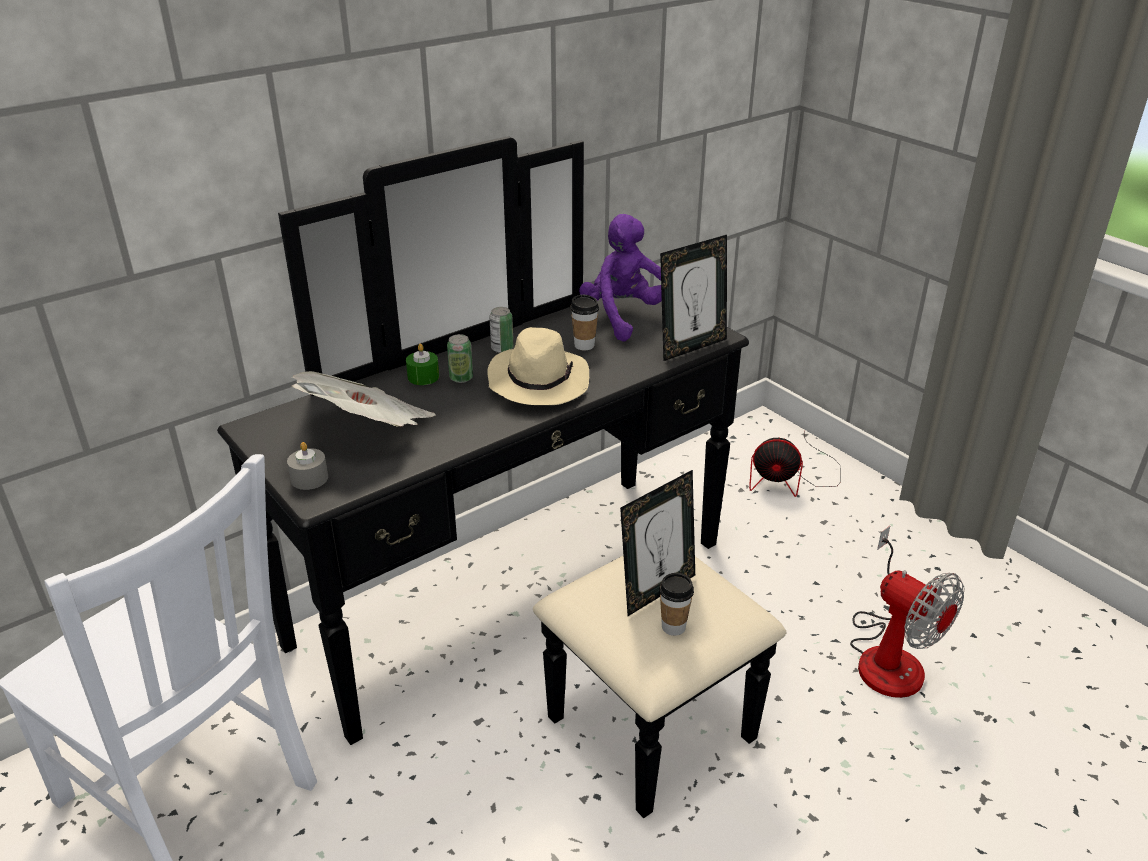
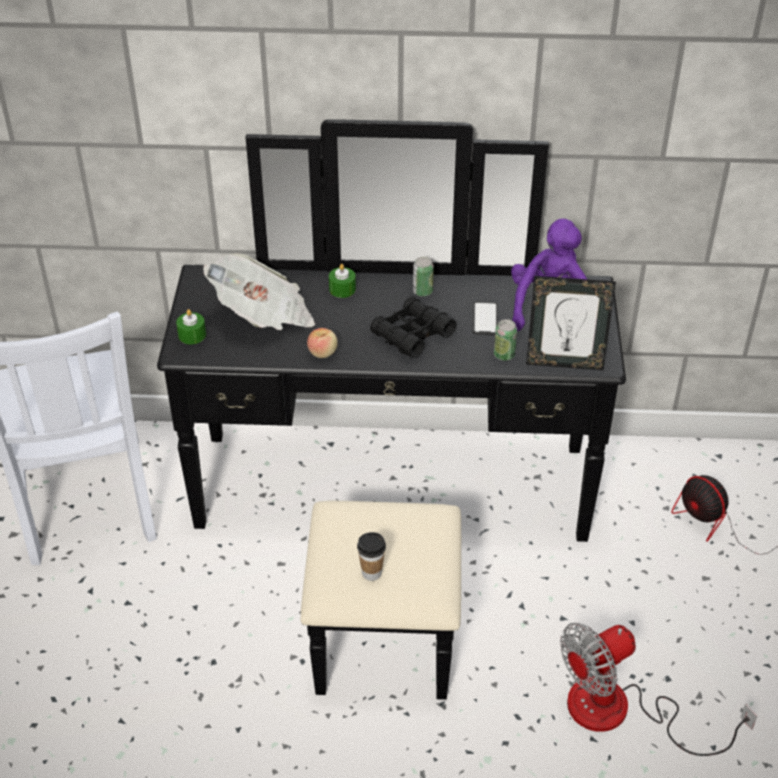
camera: 40 degrees right, 10 degrees up
grey candle [287,442,328,490] -> green candle [176,309,206,344]
can [447,334,473,383] -> can moved to [494,319,517,361]
beige hat [487,327,589,405] -> black binoculars [370,296,456,358]
cup [570,295,599,350] -> phone [473,301,498,335]
picture frame [620,470,695,616] -> none
fan [850,526,964,698] -> fan turned 60 degrees clockwise [560,623,757,756]
none -> apple [307,328,338,358]

